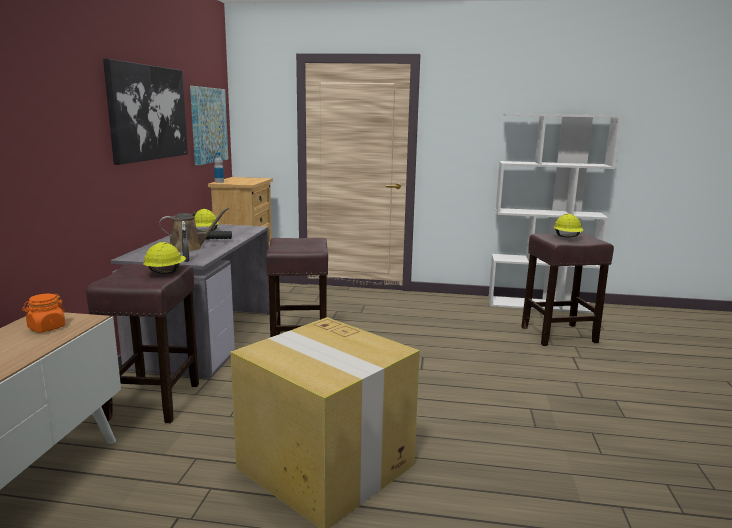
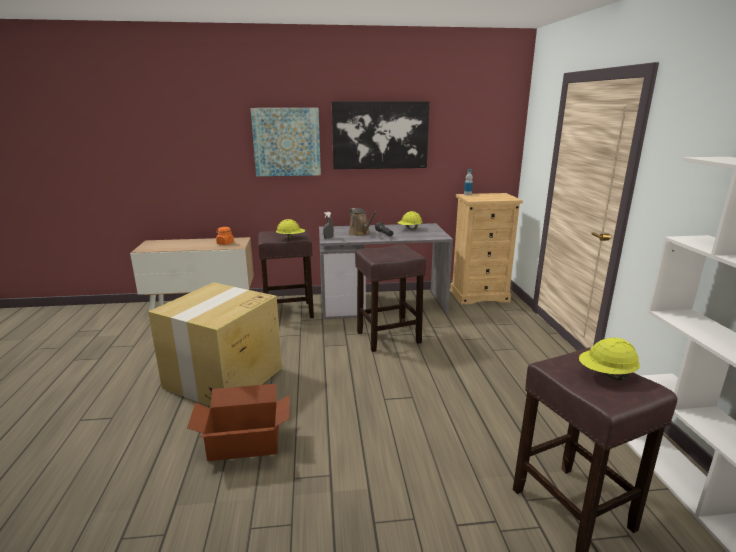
camera: 75 degrees right, 5 degrees up
picture [190,86,229,165] -> picture moved to [251,108,321,176]
none -> cardboard box [187,384,290,461]

